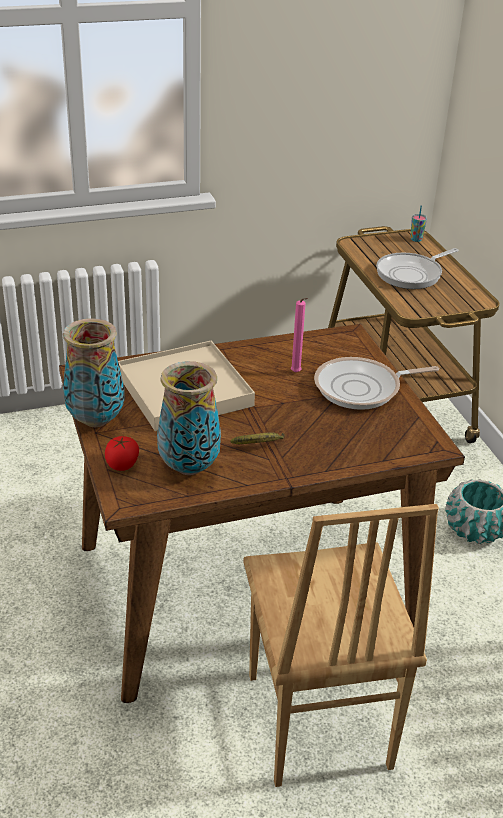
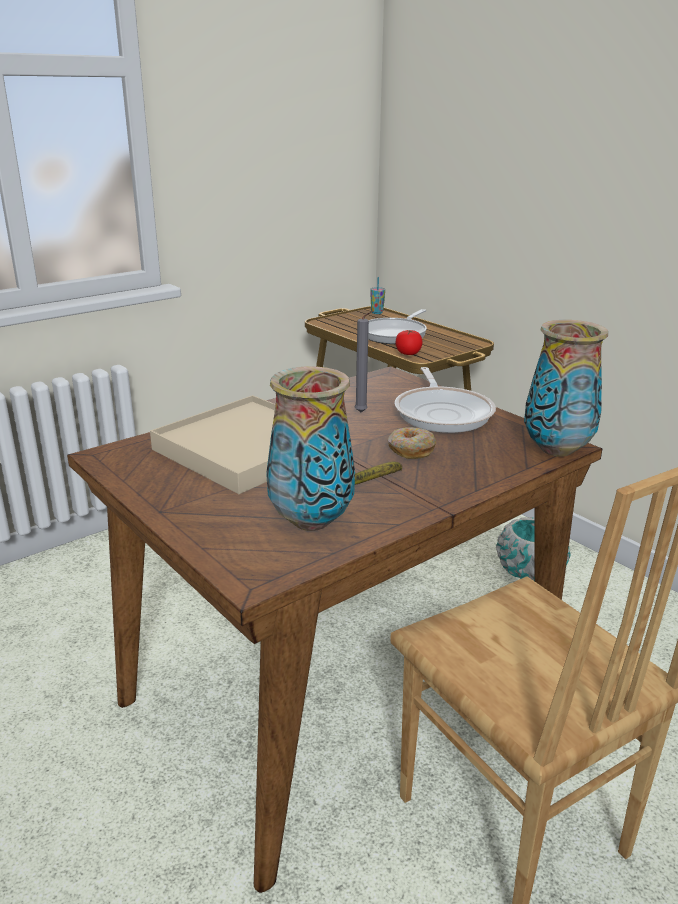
camera: 20 degrees left, 10 degrees down
vase [63,318,124,427] -> vase moved to [524,320,608,457]
tomato [105,436,139,471] -> tomato moved to [396,330,422,355]
pink candle [291,298,308,372] -> grey candle [355,311,373,412]
frying pan [314,357,439,410] -> frying pan turned 60 degrees counterclockwise [395,367,496,433]
none -> donut [388,427,436,459]

